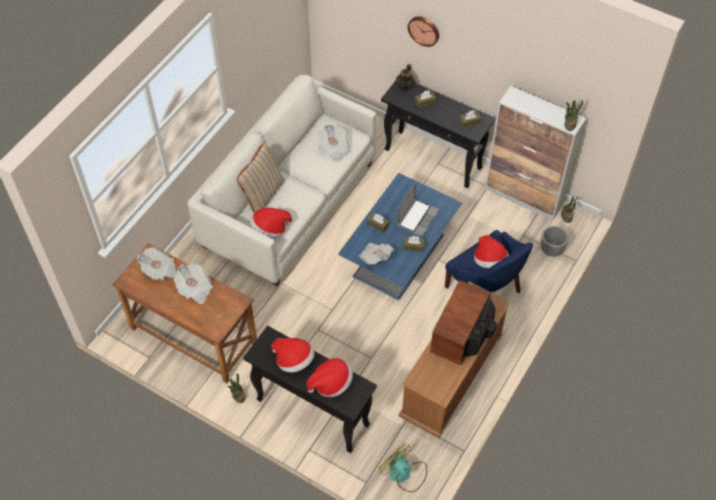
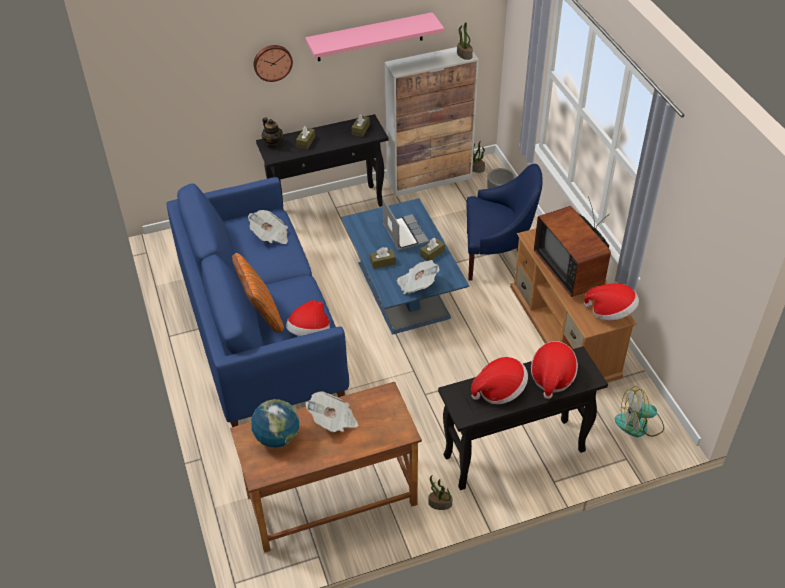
camera: 50 degrees left, 10 degrees down
newspaper [137,247,177,280] -> globe [251,399,299,448]
white sofa [188,75,376,286] -> blue sofa [167,177,349,427]
beige pillow [237,143,285,212] -> orange pillow [232,253,284,333]
hat [474,235,509,268] -> hat moved to [584,283,639,321]
none -> pink shelf [305,12,444,61]

